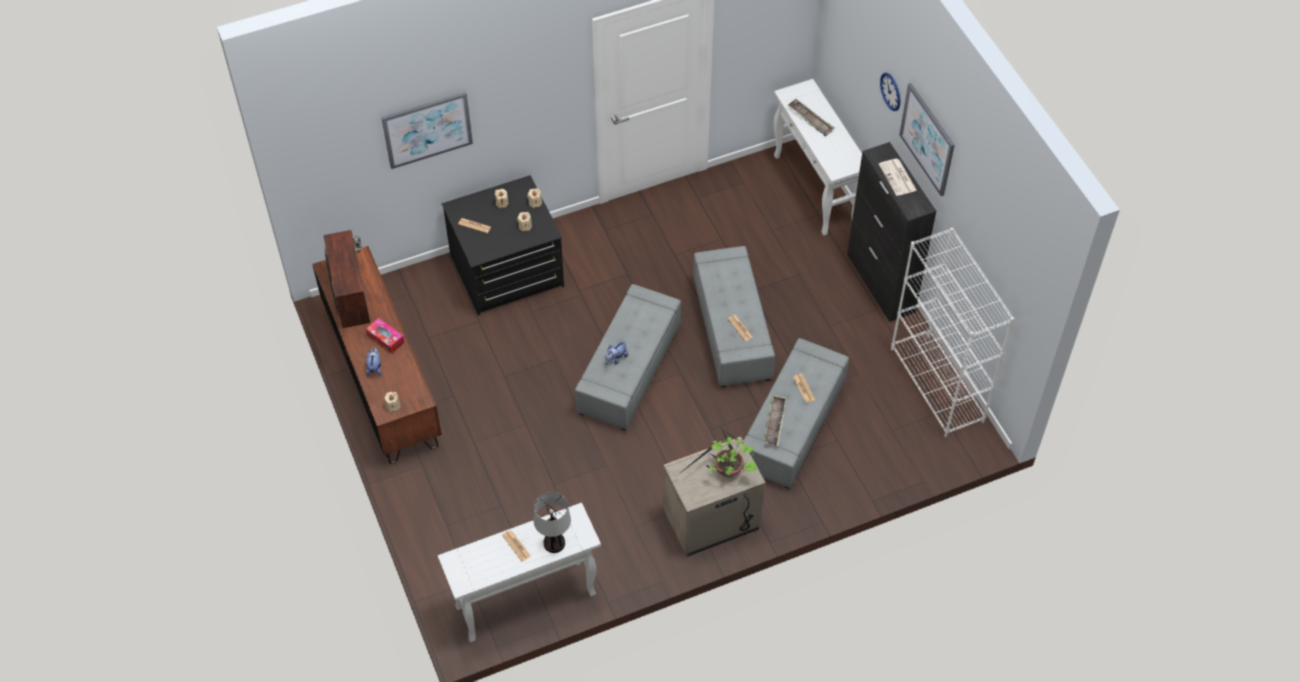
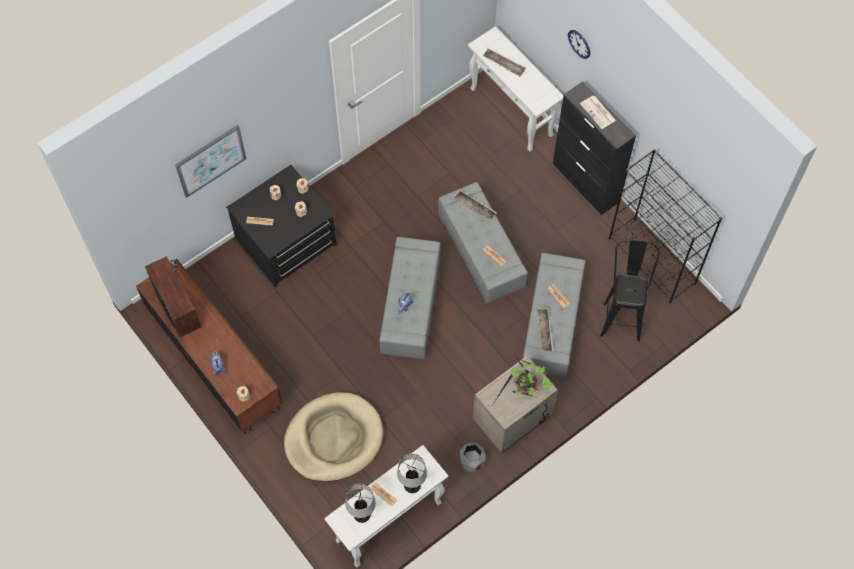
camera: 15 degrees left, 10 degrees up
tissue box [366,318,405,354] -> none
white bookcase [891,228,1014,437] -> black bookcase [609,149,722,303]
picture [899,83,955,196] -> none
none -> beige dog bed [284,392,383,482]
none -> table lamp [345,484,376,523]
none -> tray [454,190,497,220]
none -> grey planter [459,443,485,472]
none -> black stool [600,239,660,341]

